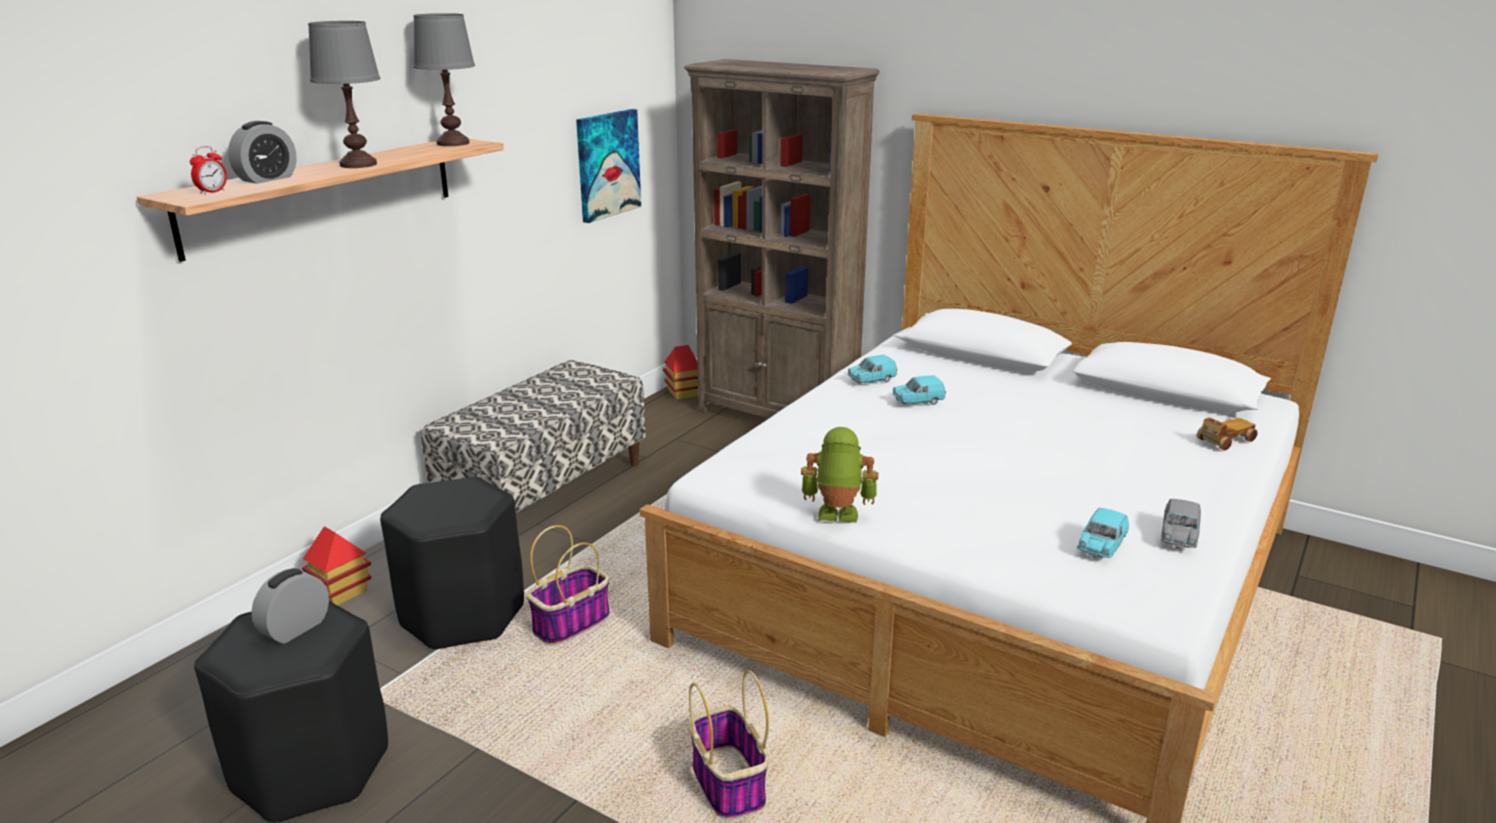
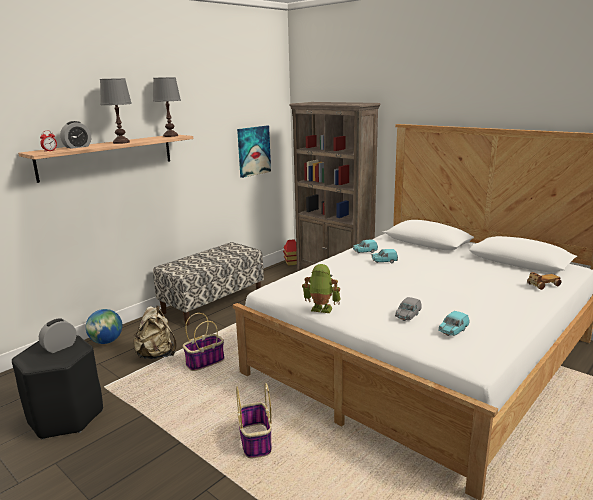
camera: 10 degrees right, 5 degrees down
toy house [302,526,372,605] -> globe [86,309,122,344]
black stool [380,477,524,651] -> beige backpack [133,306,177,359]
grey toy car [1161,499,1201,549] -> grey toy car moved to [395,297,422,321]

